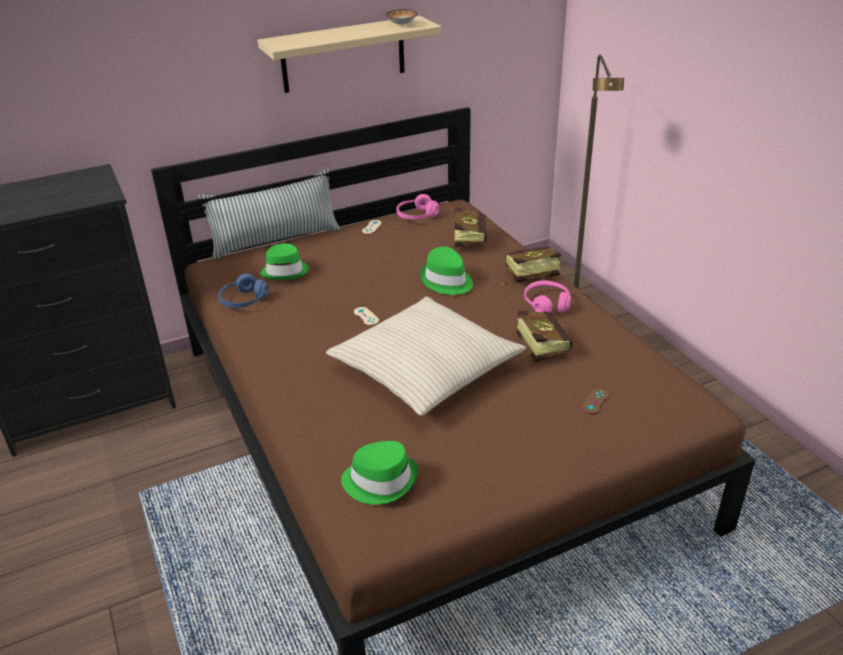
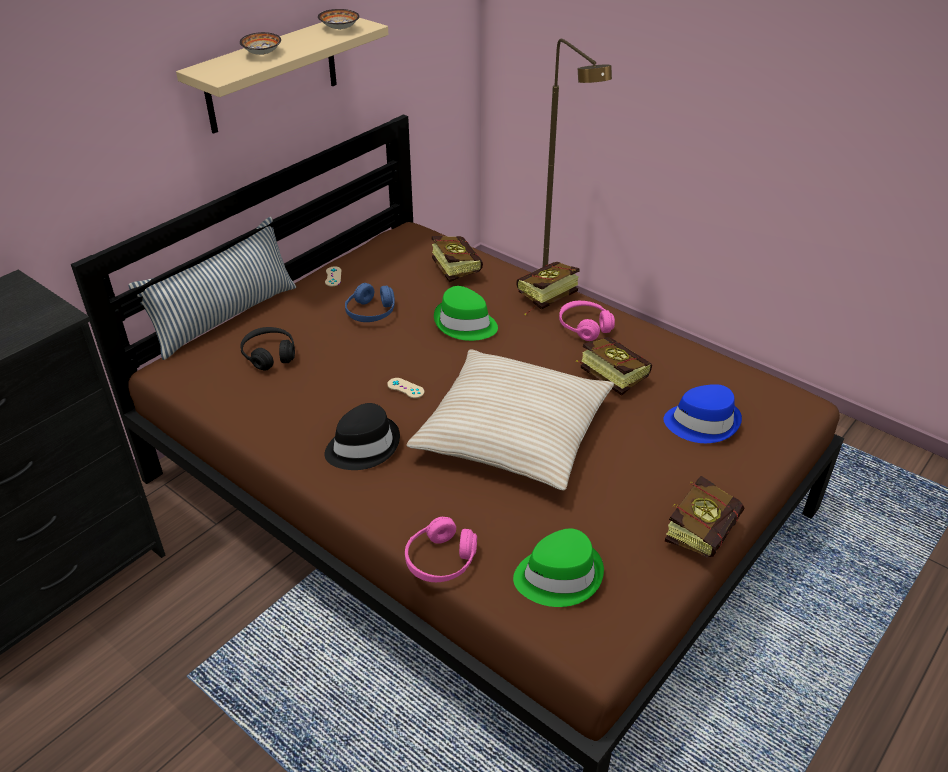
camera: 25 degrees left, 5 degrees up
blue headphones [218,274,269,308] -> blue headphones moved to [345,283,395,322]
green hat [260,243,309,280] -> black headphones [240,327,295,371]
pink headphones [396,194,439,219] -> pink headphones moved to [405,517,477,582]
brown game controller [582,389,609,414] -> blue hat [663,384,742,443]
none -> bowl [240,32,281,55]
none -> black hat [324,403,400,470]
none -> book [665,476,744,558]

